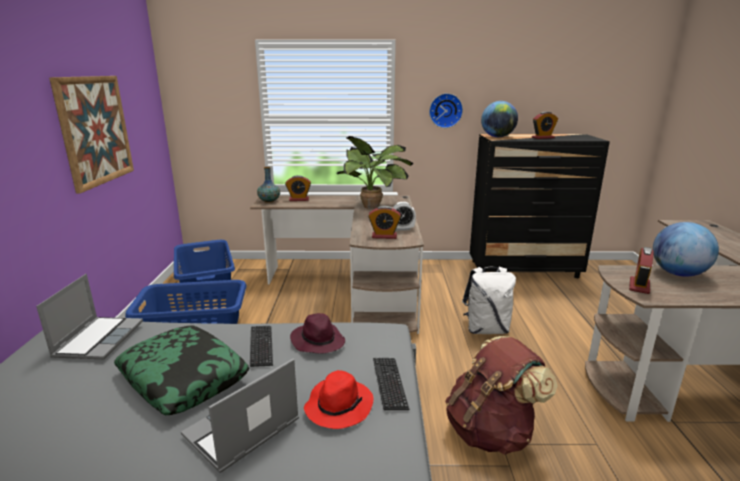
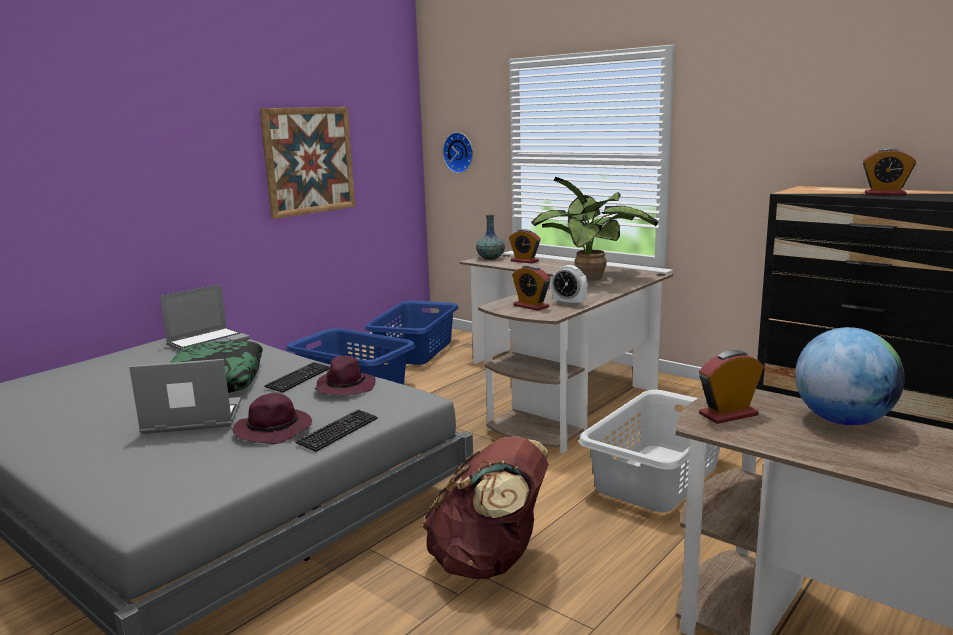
camera: 40 degrees right, 5 degrees down
red hat [304,370,374,429] -> purple hat [232,393,312,444]
wall clock [429,93,463,128] -> wall clock moved to [443,132,473,173]
white backpack [462,266,516,334] -> grey laundry basket [579,390,720,512]
globe [481,101,518,137] -> none

